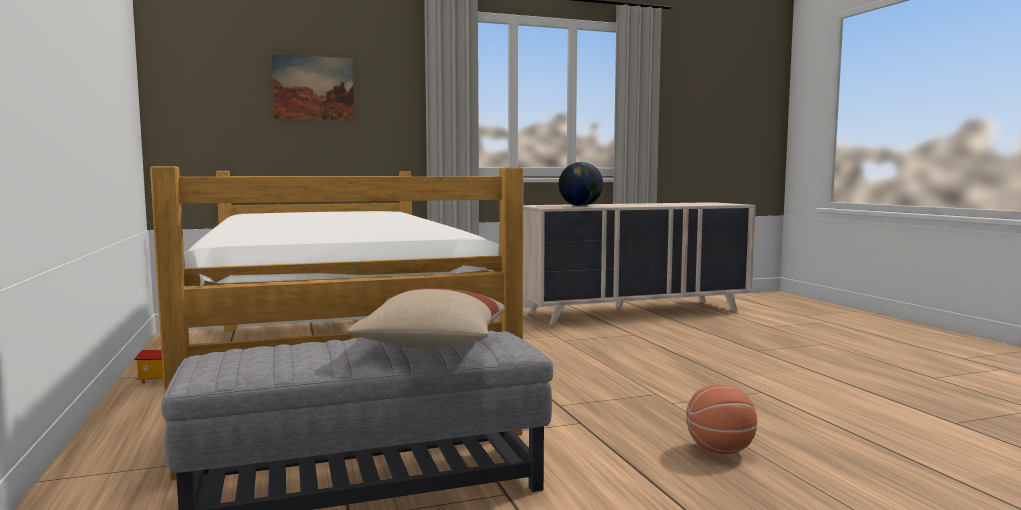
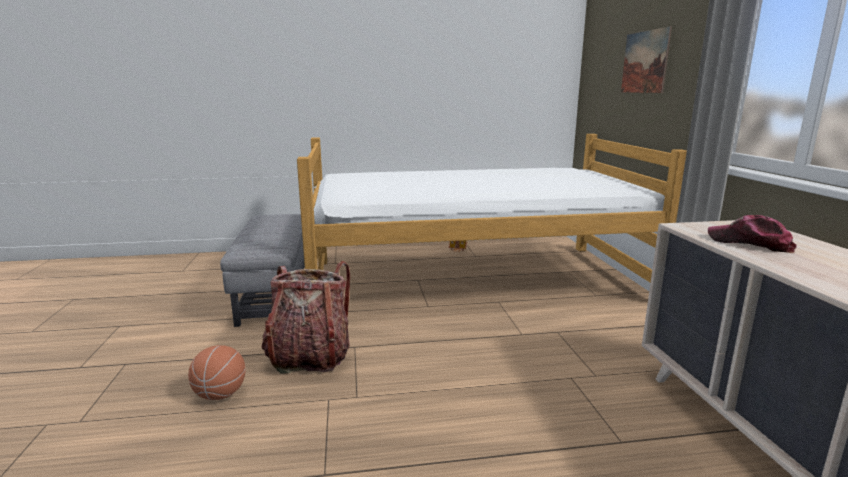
camera: 100 degrees right, 10 degrees up
beige pillow [347,288,505,349] -> none
globe [559,162,603,206] -> cap [708,215,797,253]
none -> backpack [262,261,350,373]

